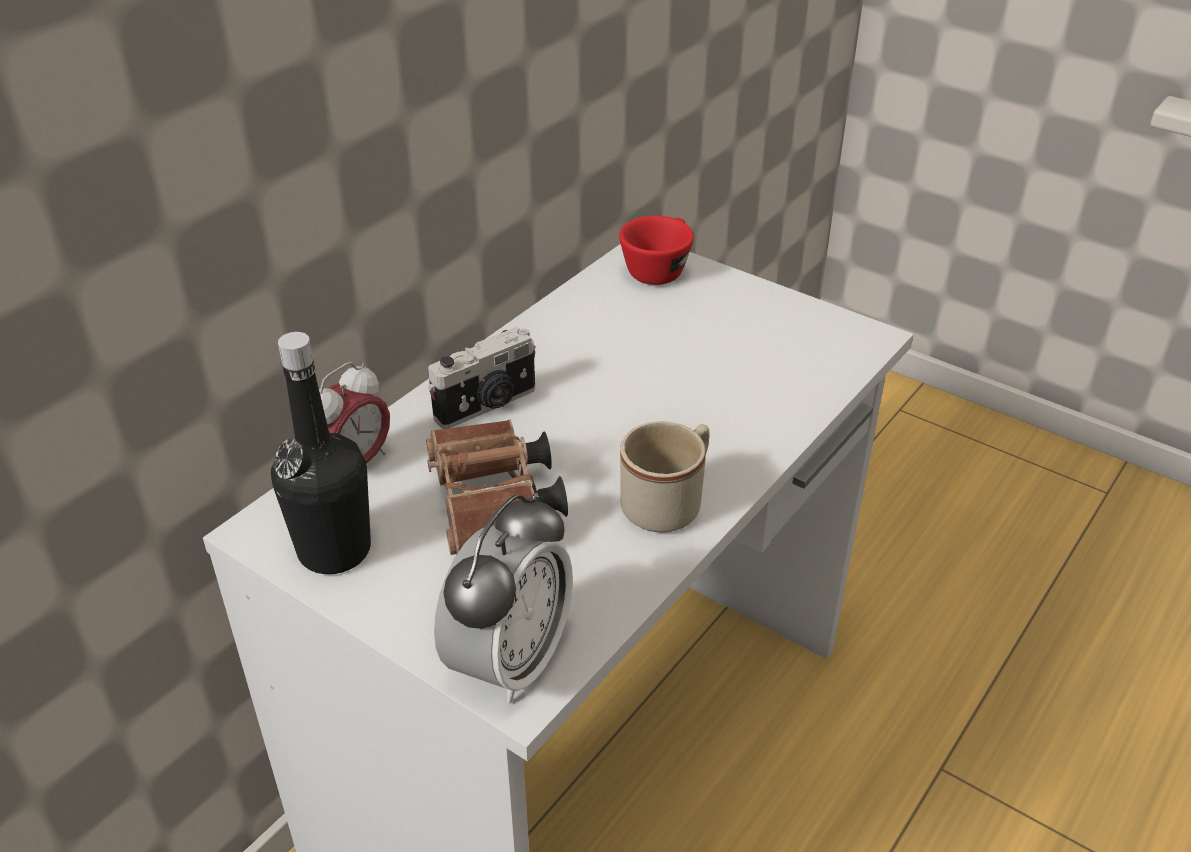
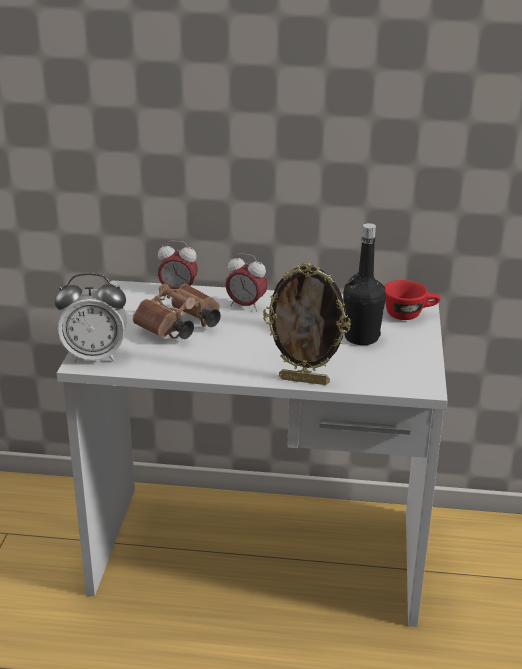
camera: 60 degrees right, 10 degrees down
black bottle [271,332,371,574] -> black bottle moved to [343,223,386,345]
camera [428,327,536,429] -> alarm clock [225,253,268,312]
beige mug [620,421,710,533] -> none
none -> picture frame [263,263,351,385]

